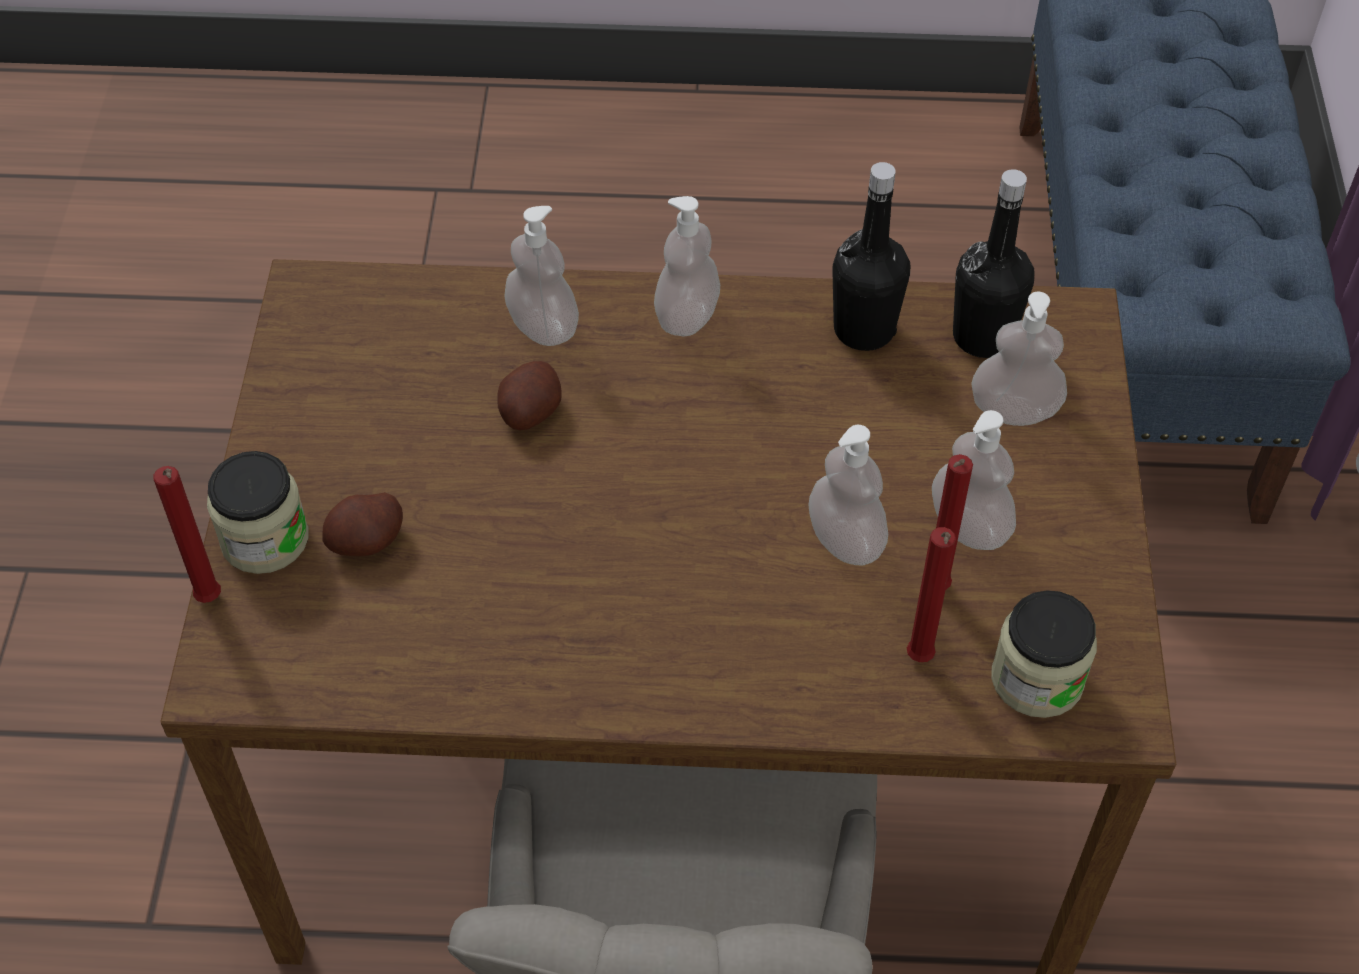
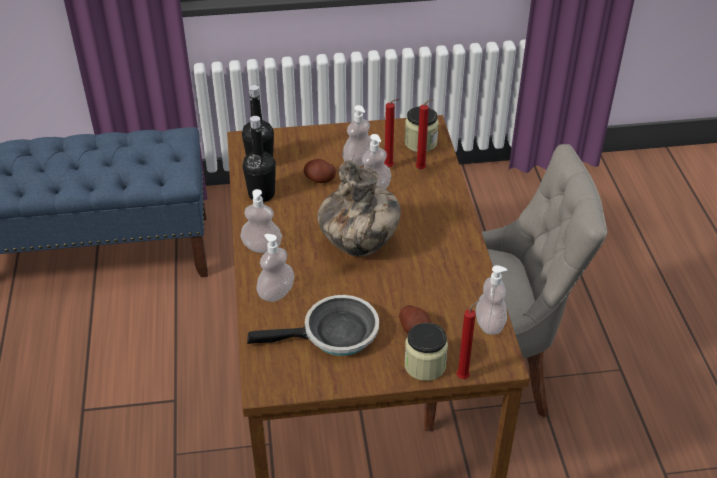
camera: 100 degrees left, 10 degrees down
potato [497,361,562,431] -> potato moved to [304,159,336,183]
soap dispenser [971,291,1067,426] -> soap dispenser moved to [476,265,507,335]
none -> frying pan [247,295,379,356]
none -> vase [317,160,401,257]

